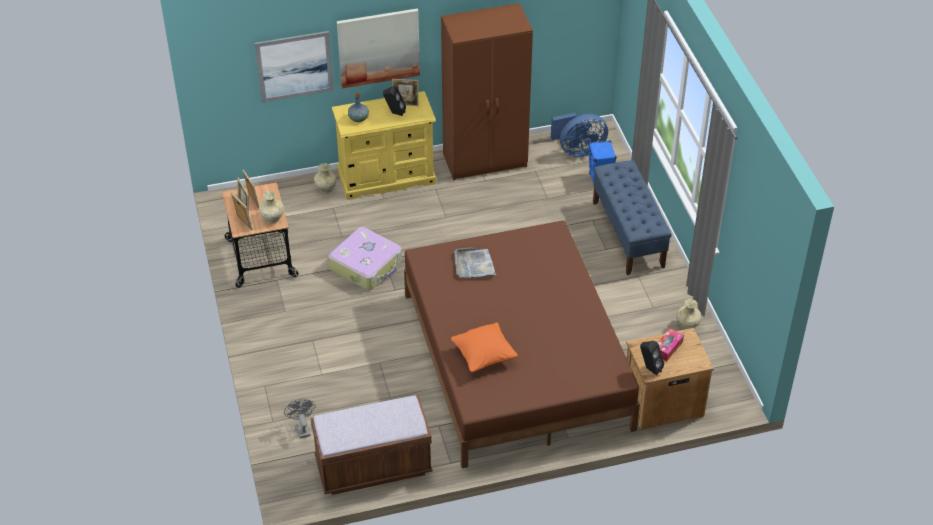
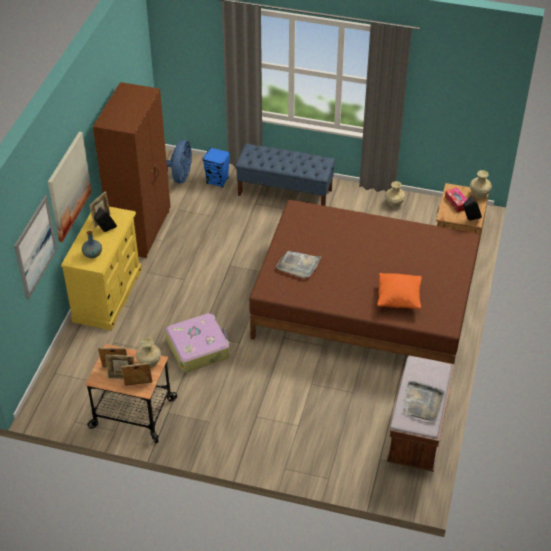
camera: 60 degrees left, 0 degrees up
grey fan [284,398,316,438] -> none
beige vase [314,163,337,193] -> beige vase moved to [470,170,492,198]
none -> grey tray [403,381,445,420]

